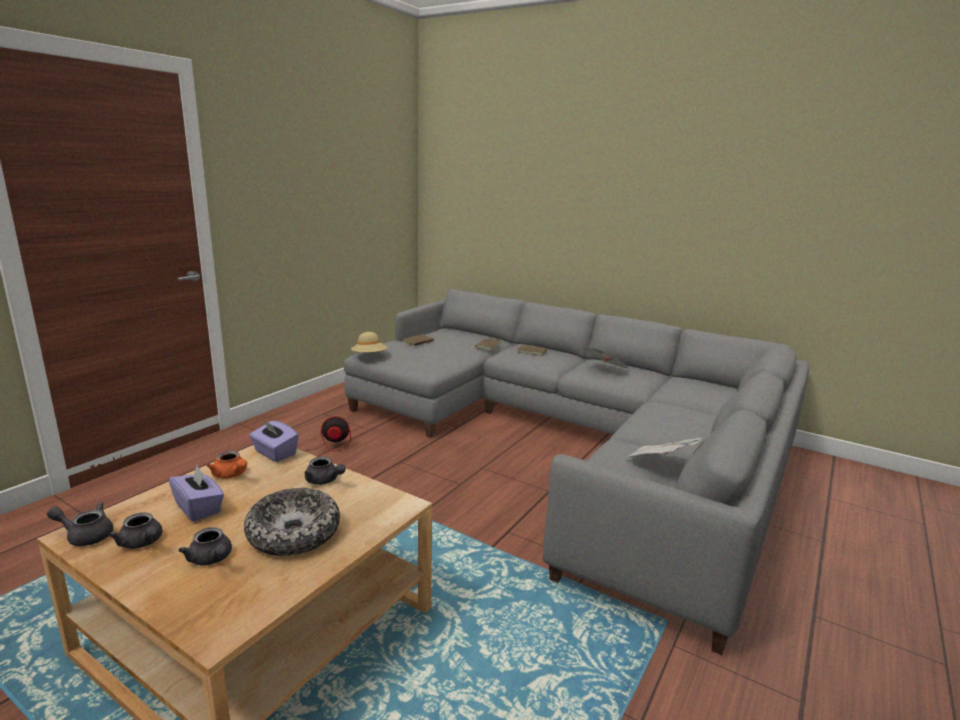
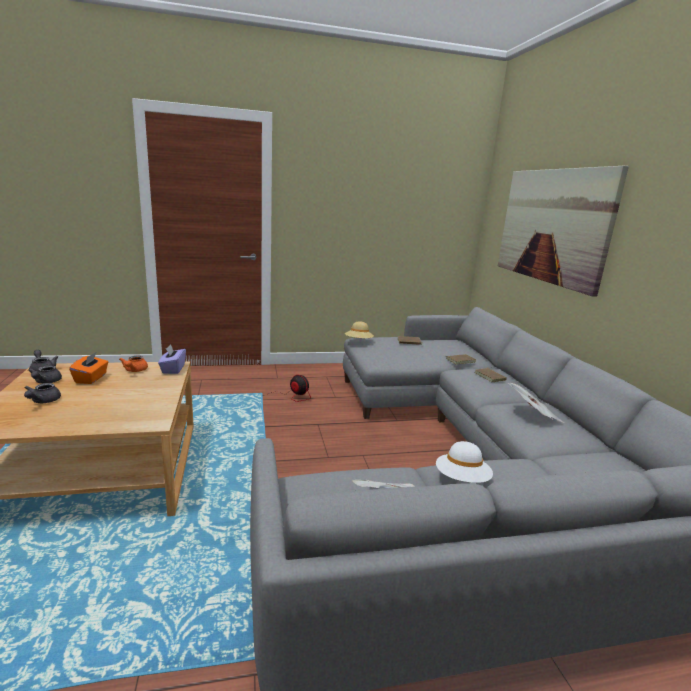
camera: 45 degrees right, 0 degrees up
purple tissue box [169,465,224,522] -> orange tissue box [69,353,108,384]
bowl [244,488,340,556] -> none
grey teapot [304,457,346,485] -> none
none -> white hat [436,441,493,483]
none -> picture [498,166,629,296]

